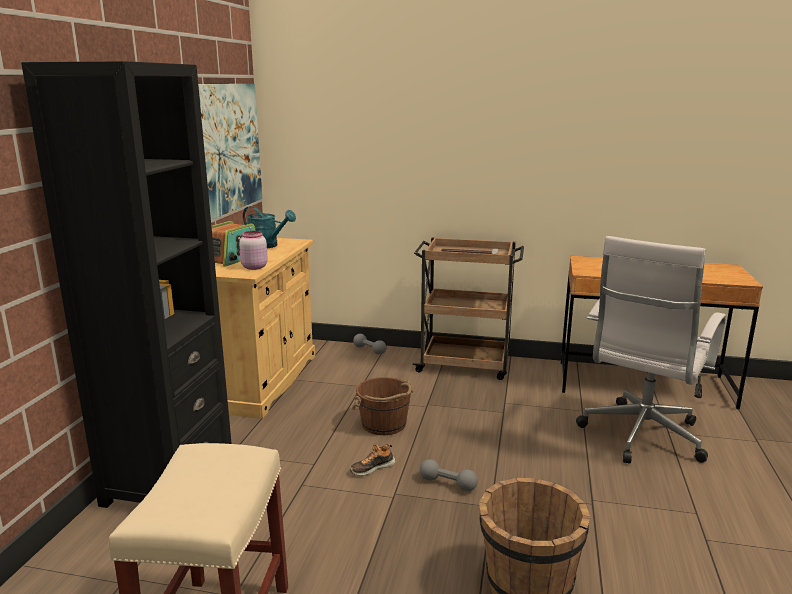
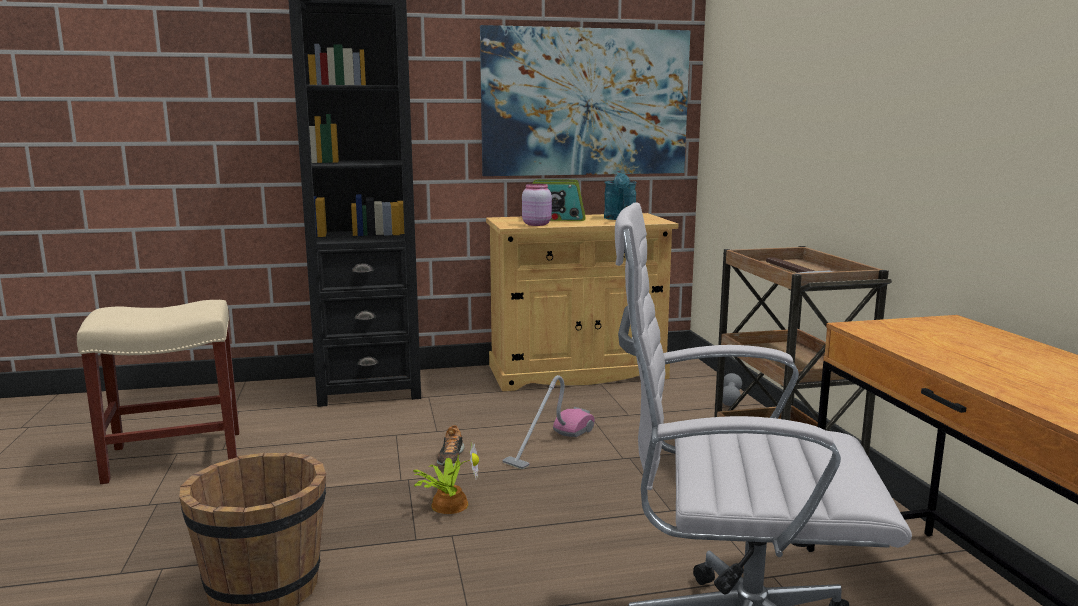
camera: 65 degrees right, 5 degrees down
shoe [350,444,396,476] -> shoe turned 120 degrees counterclockwise [437,425,465,466]
brown bucket [352,377,414,435] -> vacuum cleaner [502,375,595,469]
grey dumbbell [420,459,478,491] -> potted plant [413,442,479,514]

